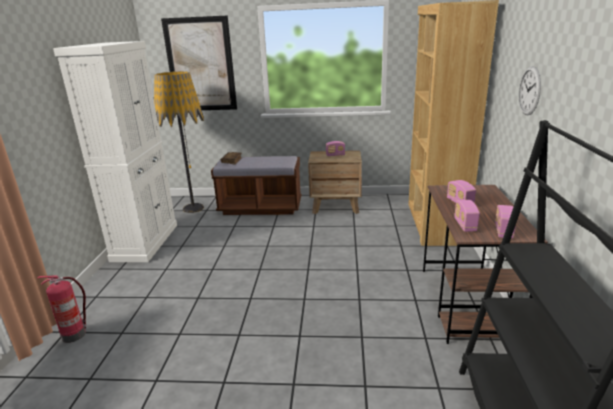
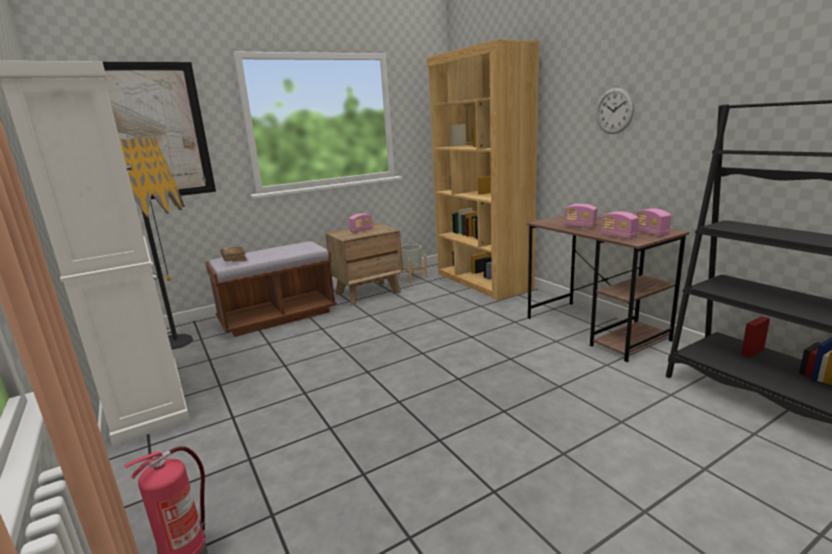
camera: 35 degrees left, 5 degrees down
none -> grey planter [397,244,427,283]

